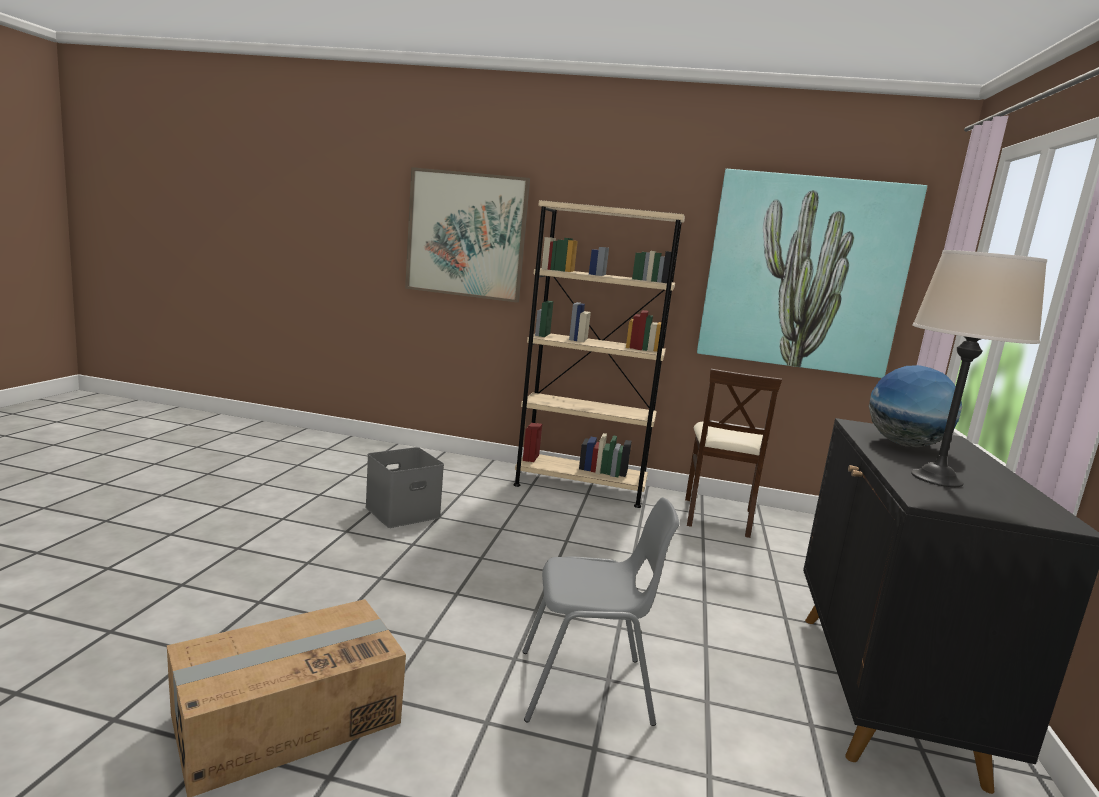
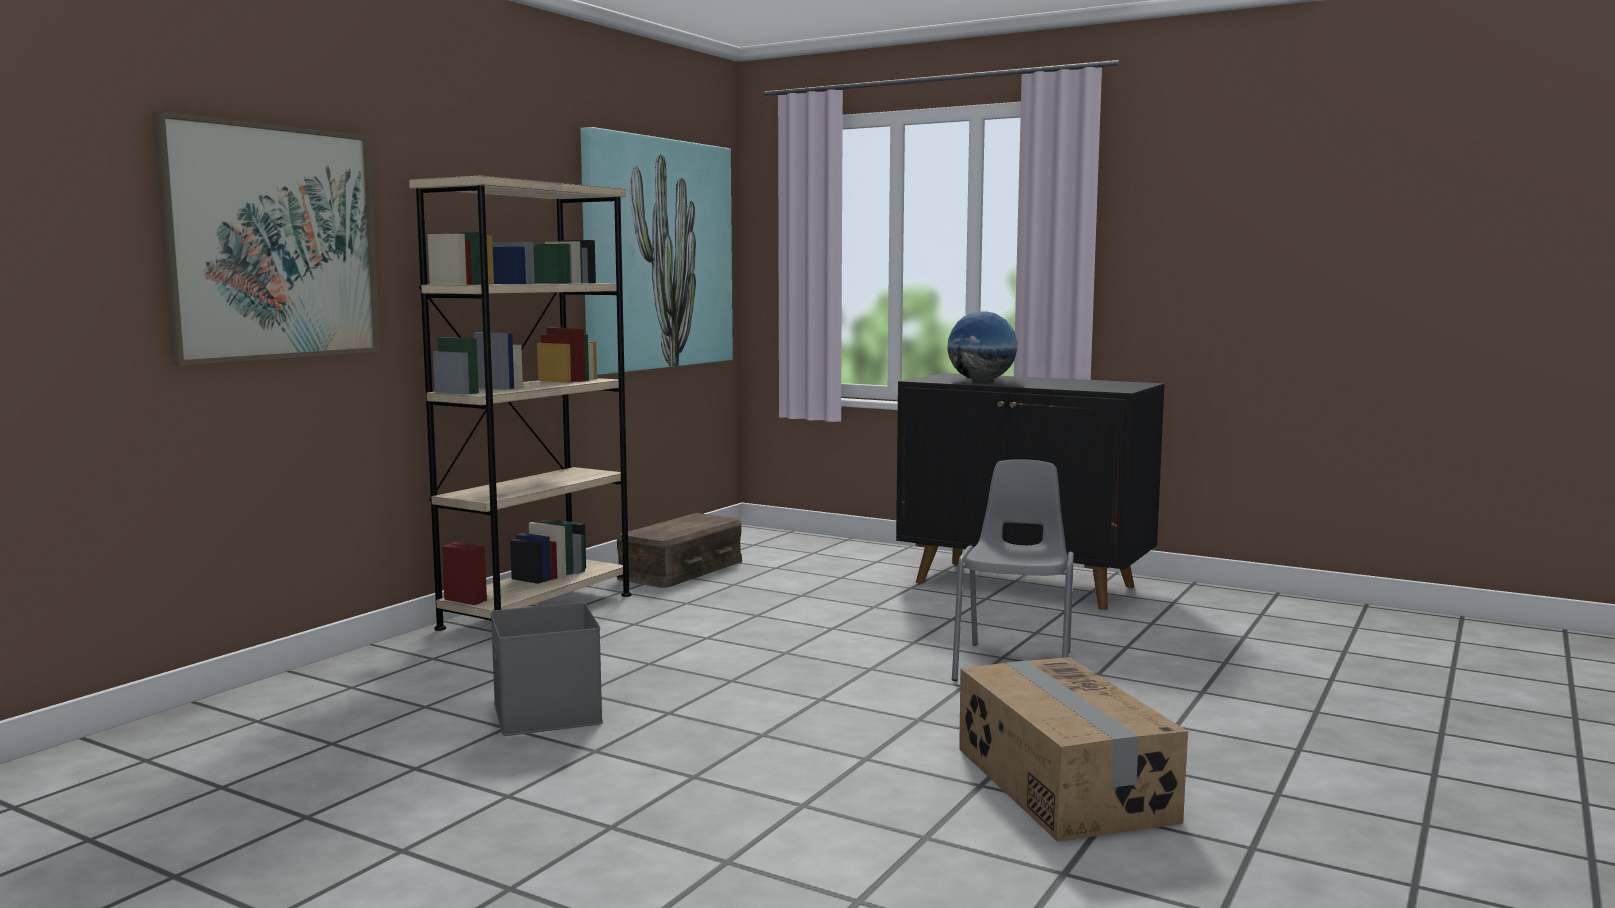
camera: 70 degrees left, 5 degrees down
beige chair [685,369,782,538] -> brown storage box [616,513,742,588]
beige table lamp [911,250,1047,487] -> none

